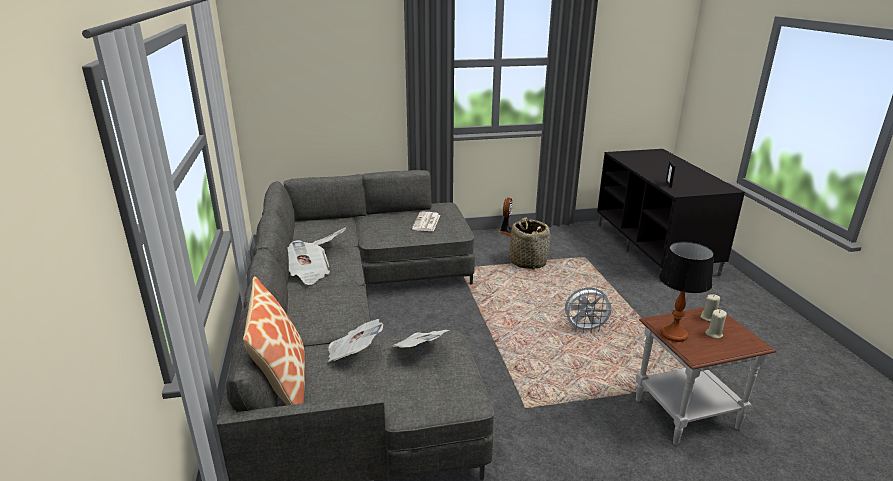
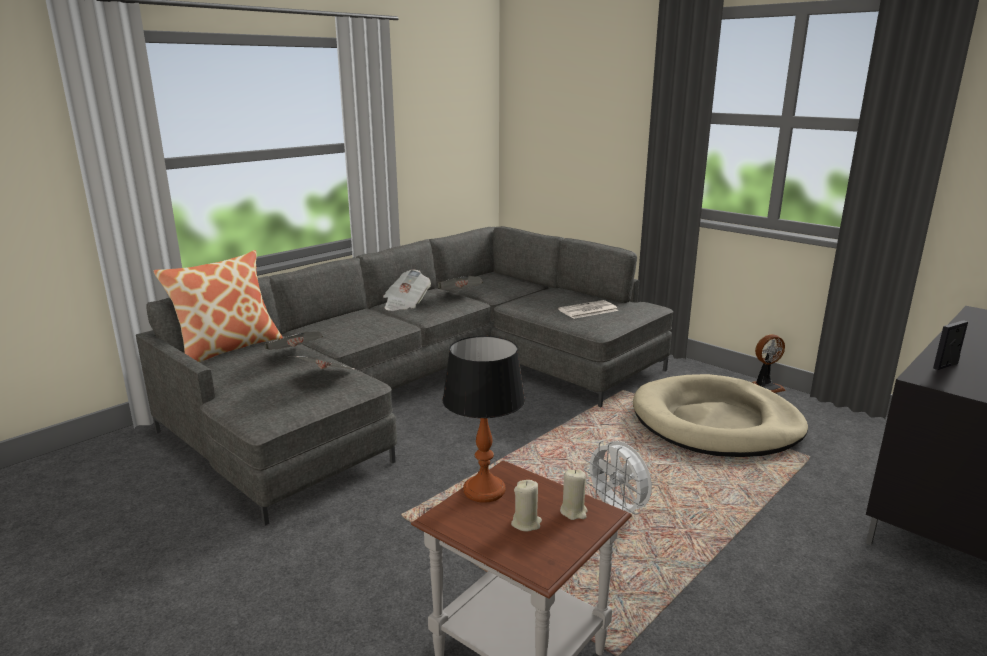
camera: 55 degrees right, 5 degrees down
basket [509,217,550,269] -> beige dog bed [633,374,808,457]

